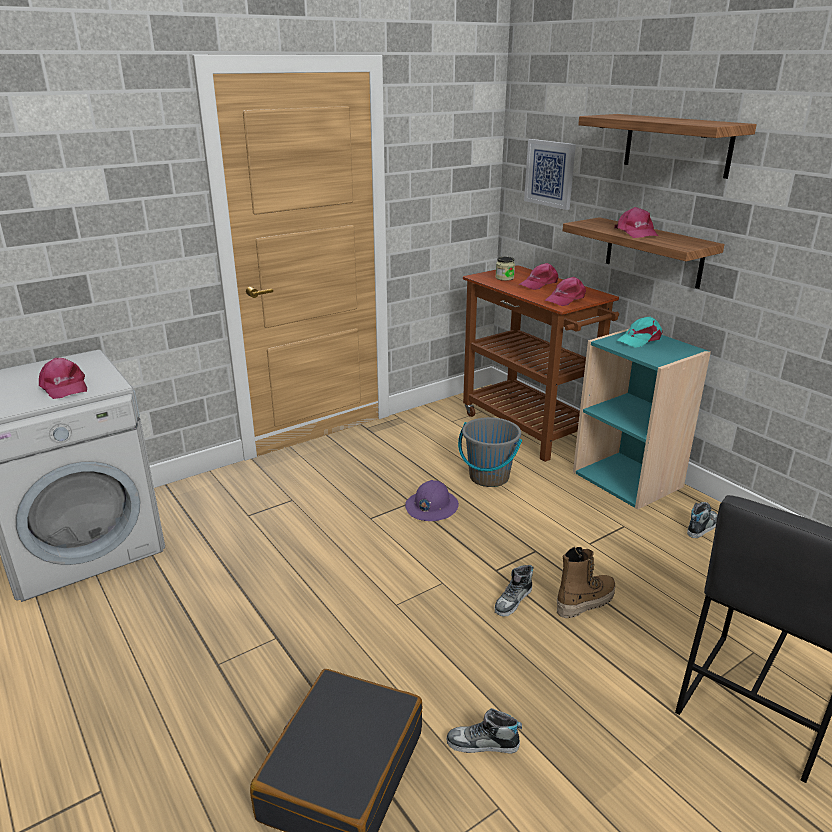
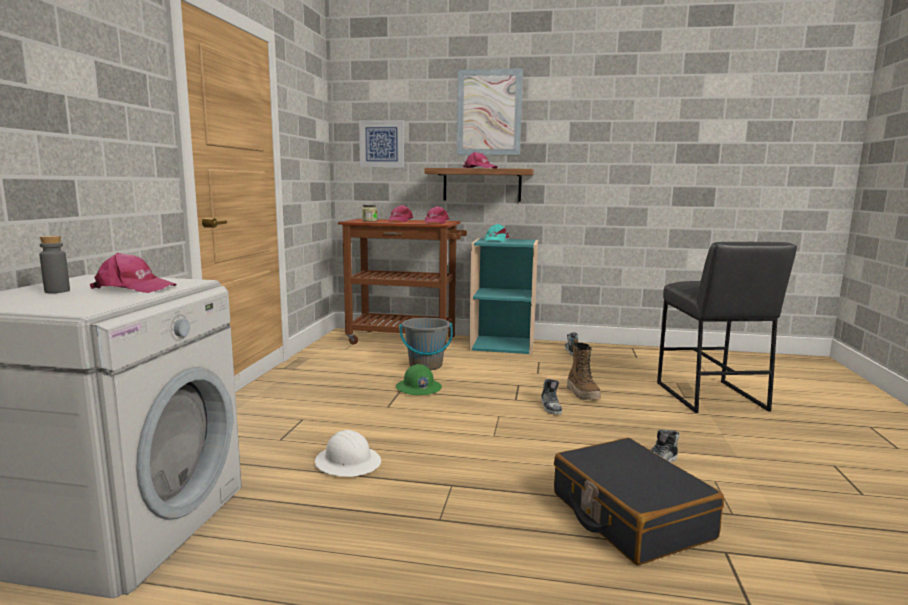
camera: 45 degrees left, 15 degrees down
purple hard hat [405,480,459,521] -> green hard hat [396,364,442,395]
boot [557,546,615,618] -> boot turned 150 degrees clockwise [567,339,601,400]
shelf [578,114,757,179] -> picture [457,68,523,155]
none -> grey bottle [39,236,70,293]
none -> white hard hat [315,430,381,477]

